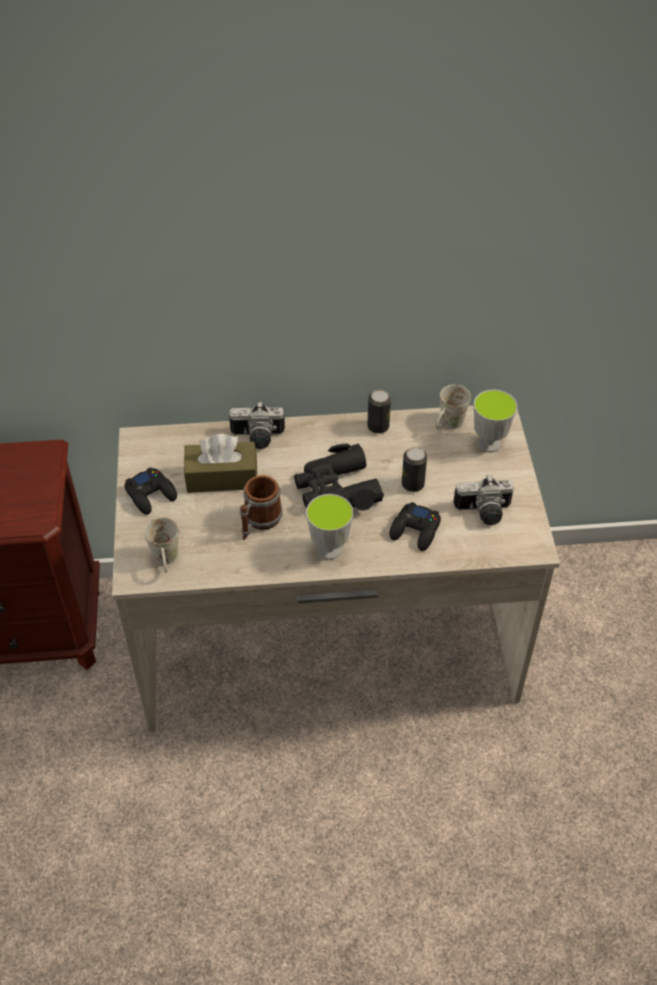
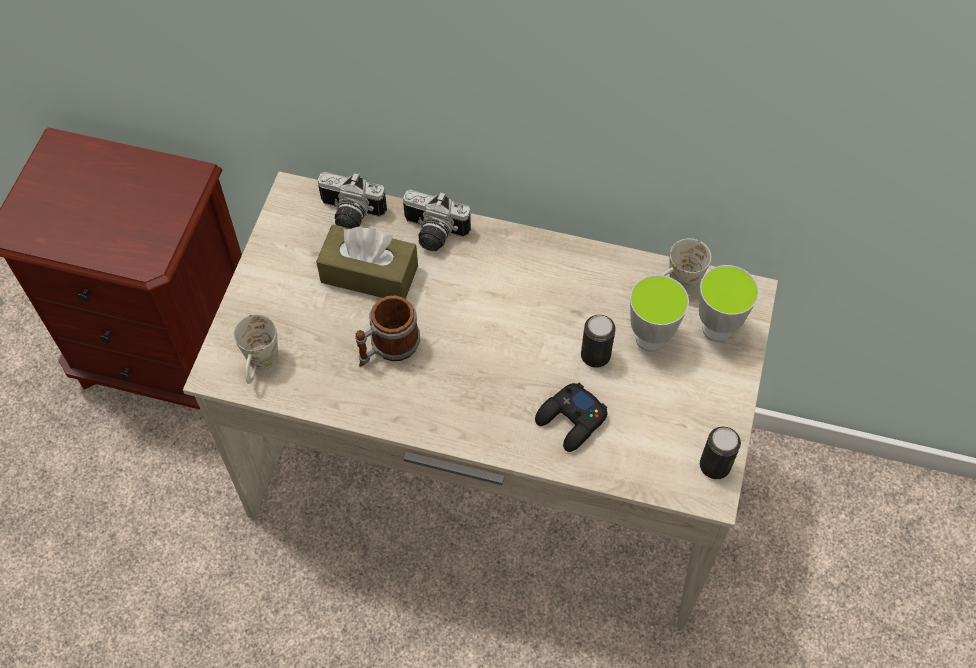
camera: 20 degrees right, 10 degrees up
black game controller [125,467,177,515] -> none
black binoculars [294,444,384,511] -> none
cup [306,494,353,560] -> cup moved to [630,275,689,352]
can [367,390,391,434] -> can moved to [700,426,741,479]
camera [453,475,514,525] -> camera moved to [318,172,387,229]

